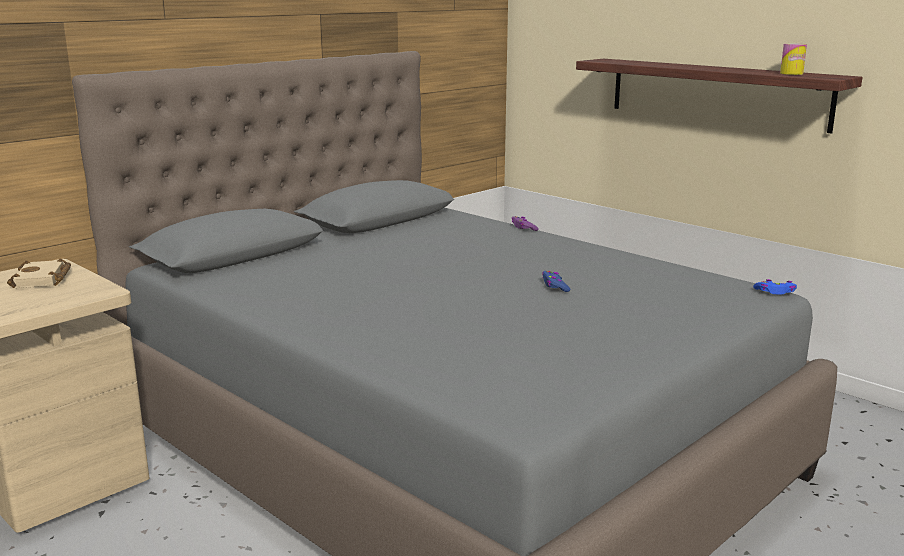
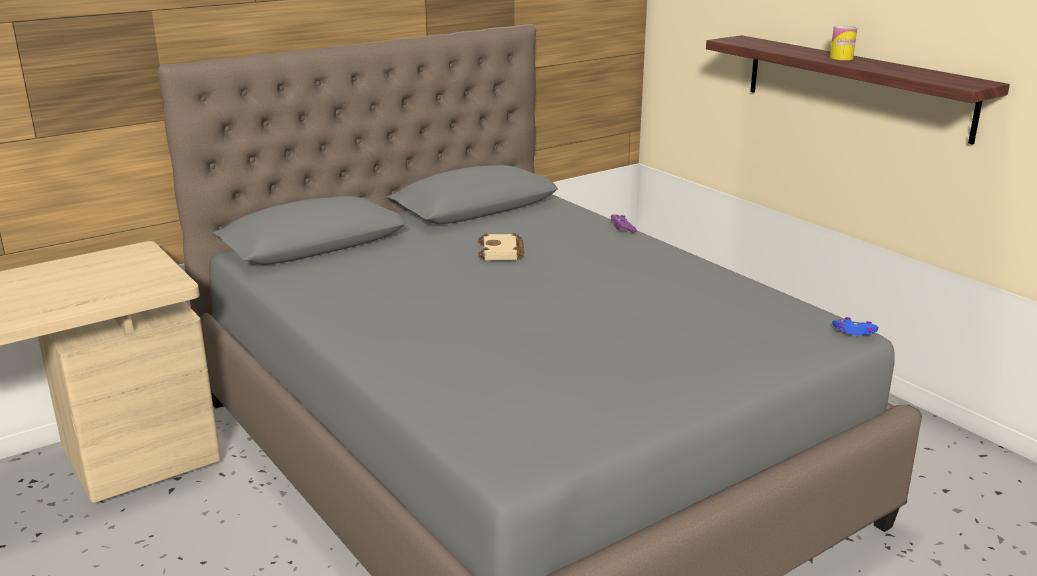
camera: 10 degrees right, 5 degrees up
beige book [7,259,71,288] -> beige book moved to [478,233,524,260]
blue game controller [542,271,570,292] -> none
can [780,43,807,75] -> can moved to [830,26,857,60]

